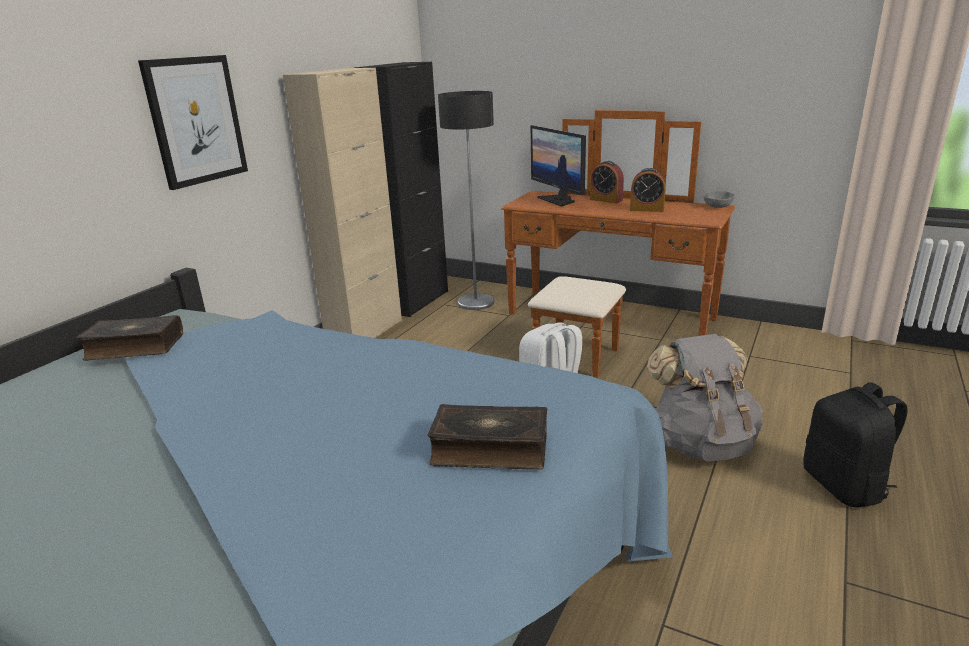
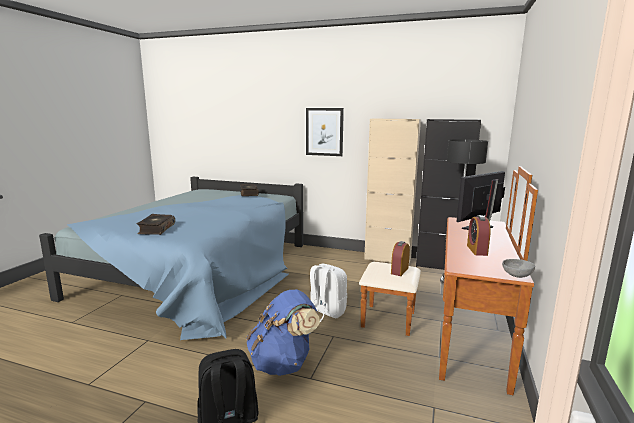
camera: 80 degrees right, 10 degrees down
alarm clock [590,161,624,203] -> alarm clock moved to [391,241,410,276]
grey backpack [647,334,763,461] -> blue backpack [246,289,320,376]

